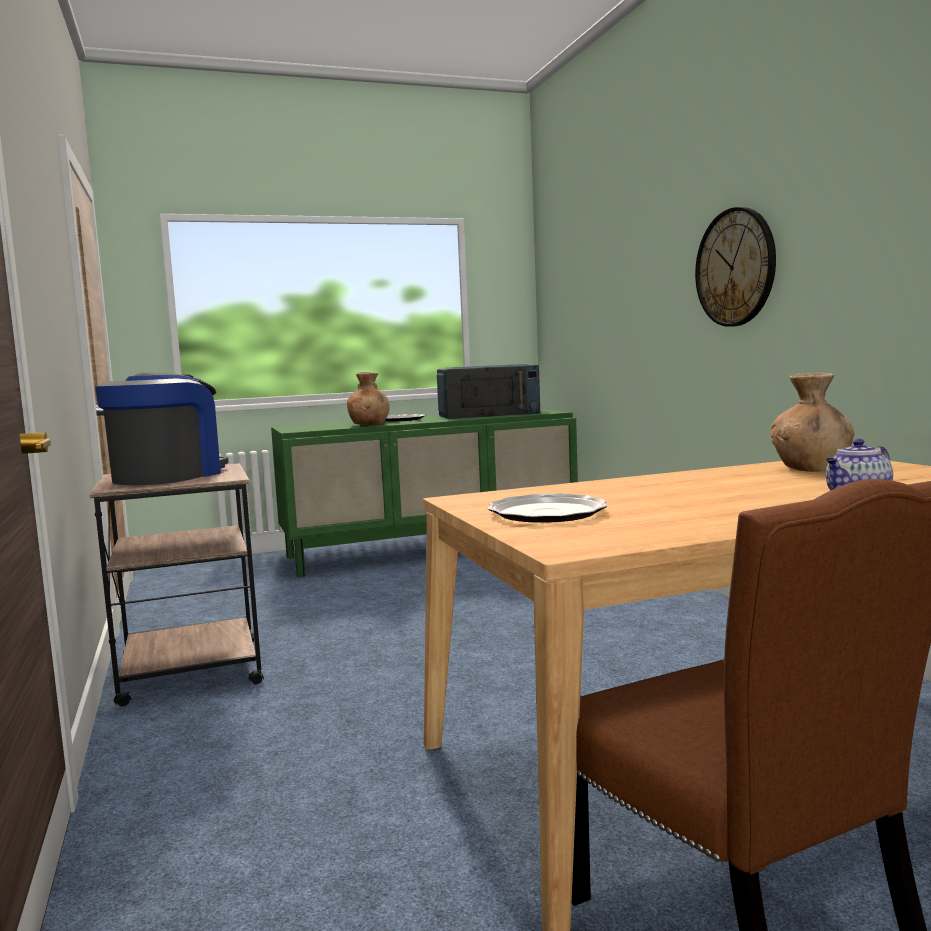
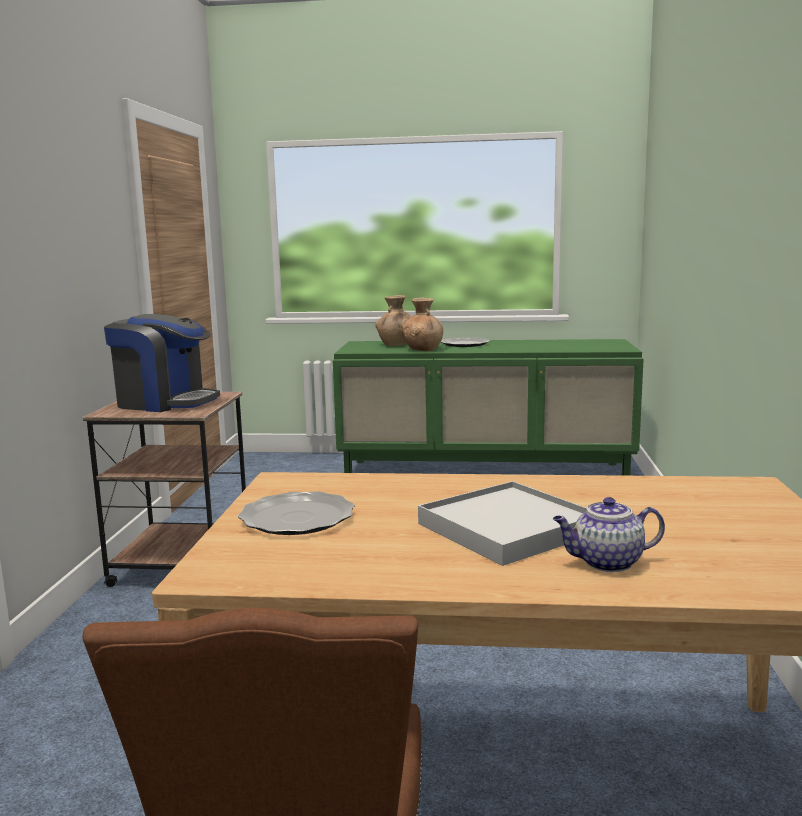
camera: 25 degrees right, 5 degrees up
coffee machine [95,372,229,485] -> coffee machine turned 60 degrees clockwise [104,314,220,412]
blue microwave [437,364,540,419] -> none
wall clock [695,207,776,327] -> none
brown vase [771,372,855,472] -> brown vase moved to [375,295,412,346]
none -> white tray [418,481,587,566]

